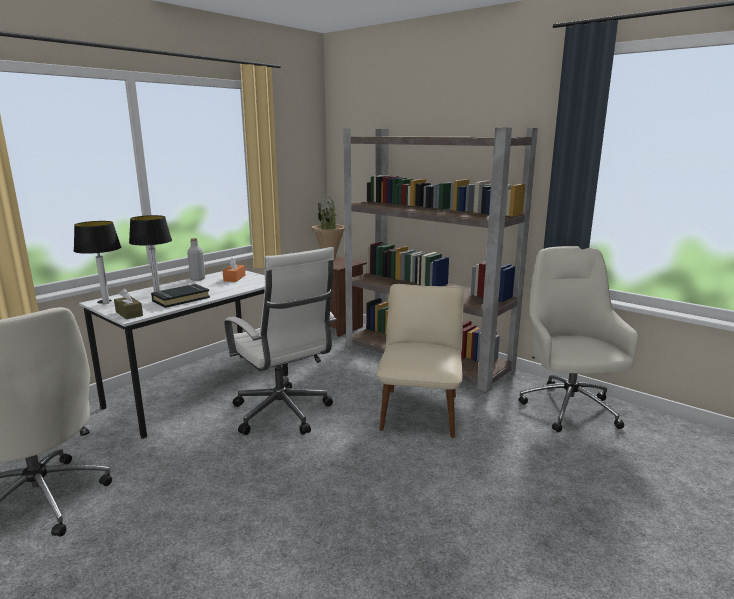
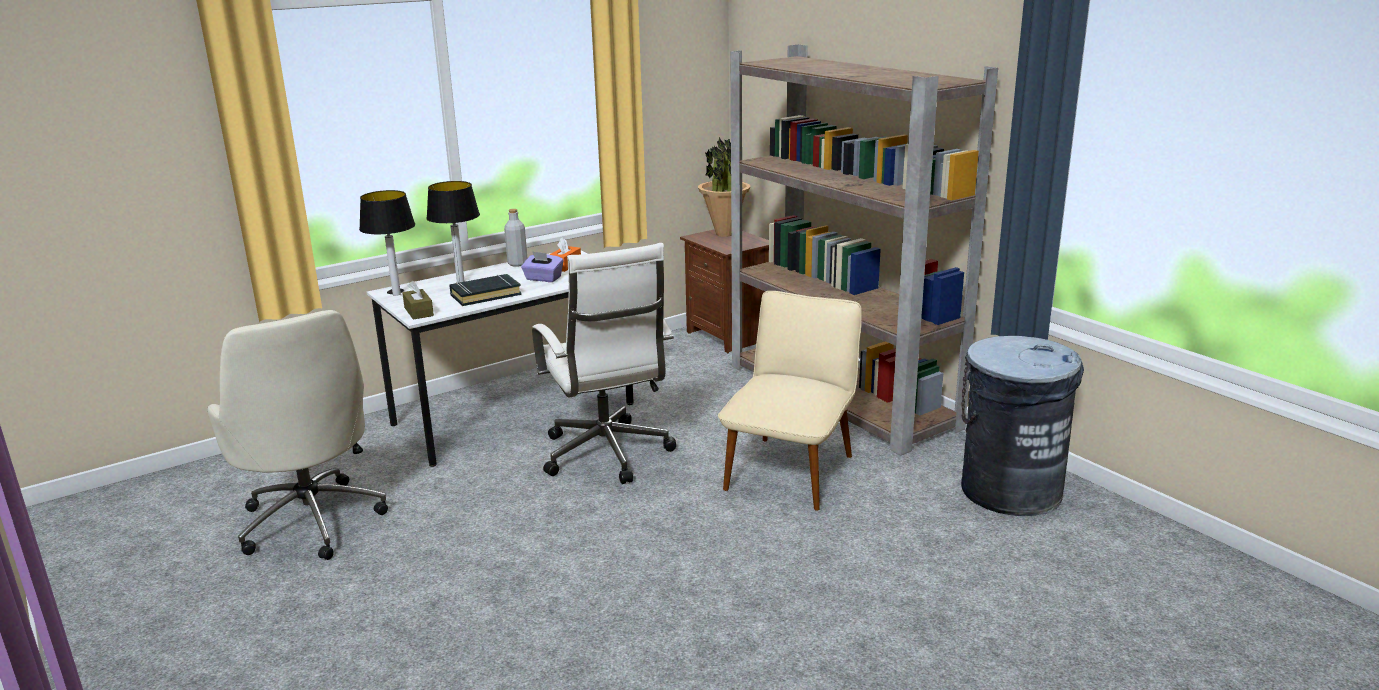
camera: 15 degrees right, 5 degrees up
beige office chair [519,246,638,432] -> grey trash can [961,336,1084,516]
none -> purple tissue box [521,251,564,282]

